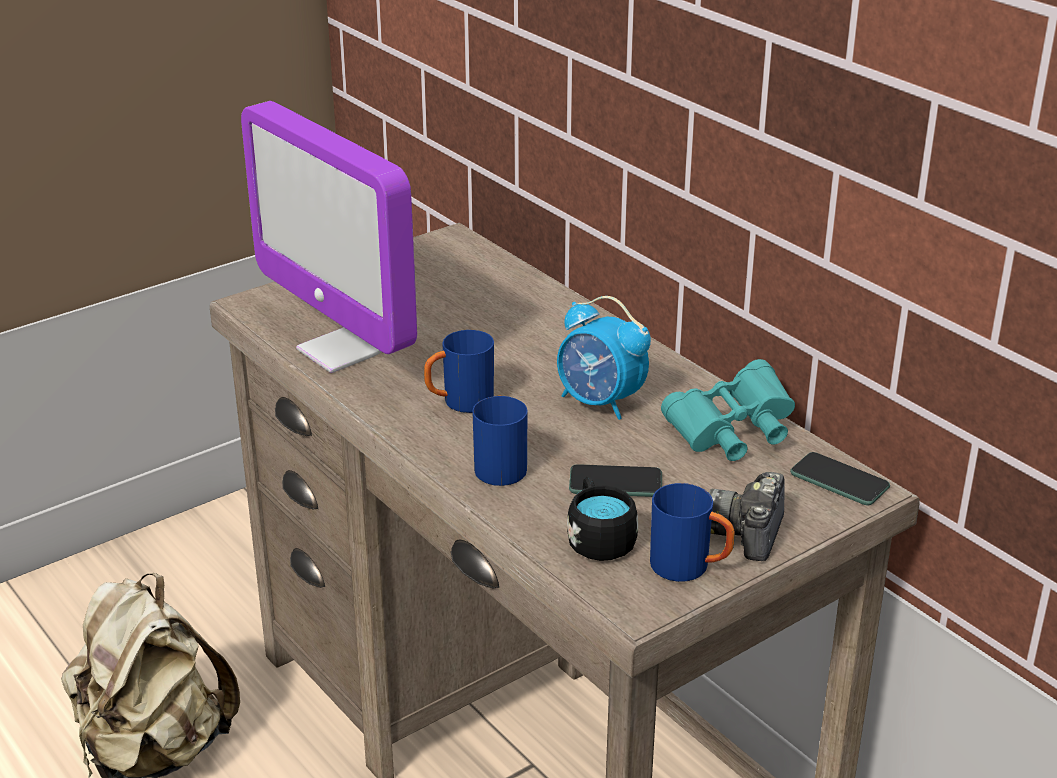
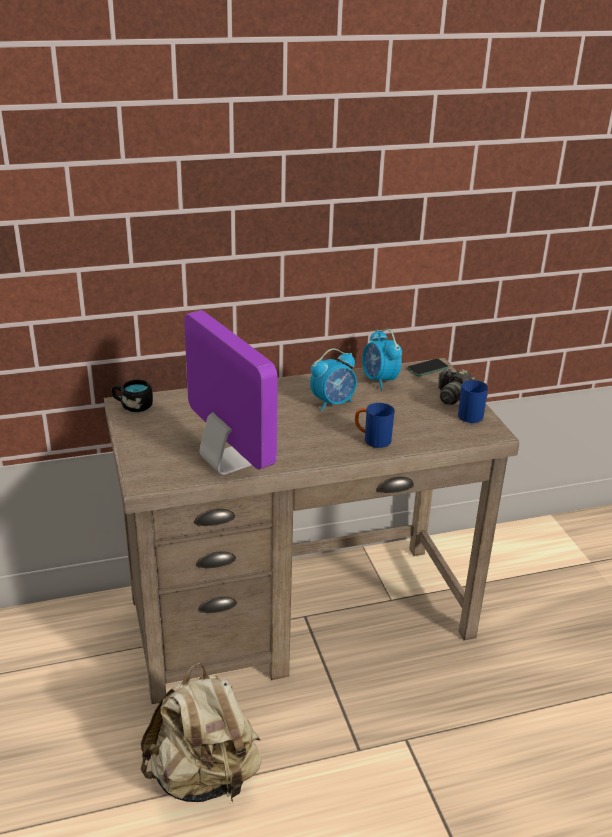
camera: 70 degrees left, 0 degrees up
monitor [241,101,417,373] -> monitor turned 105 degrees counterclockwise [184,310,278,475]
blue mug [424,330,494,413] -> none
black mug [567,477,638,561] -> black mug moved to [111,380,153,412]
phone [569,464,662,497] -> none
turquoise binoculars [661,359,795,461] -> alarm clock [362,329,402,389]

